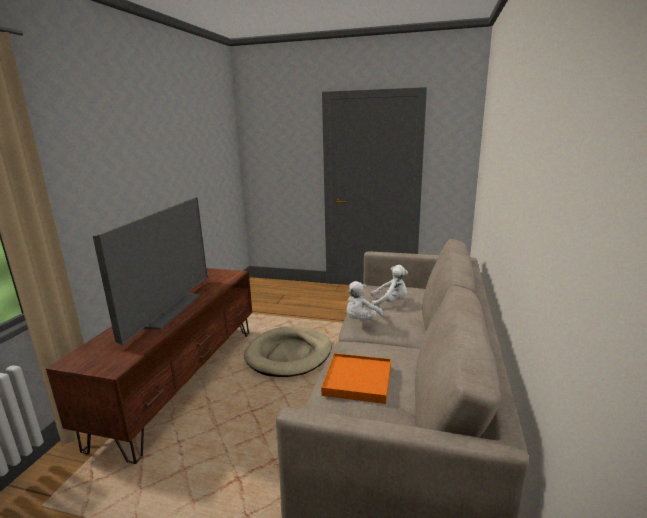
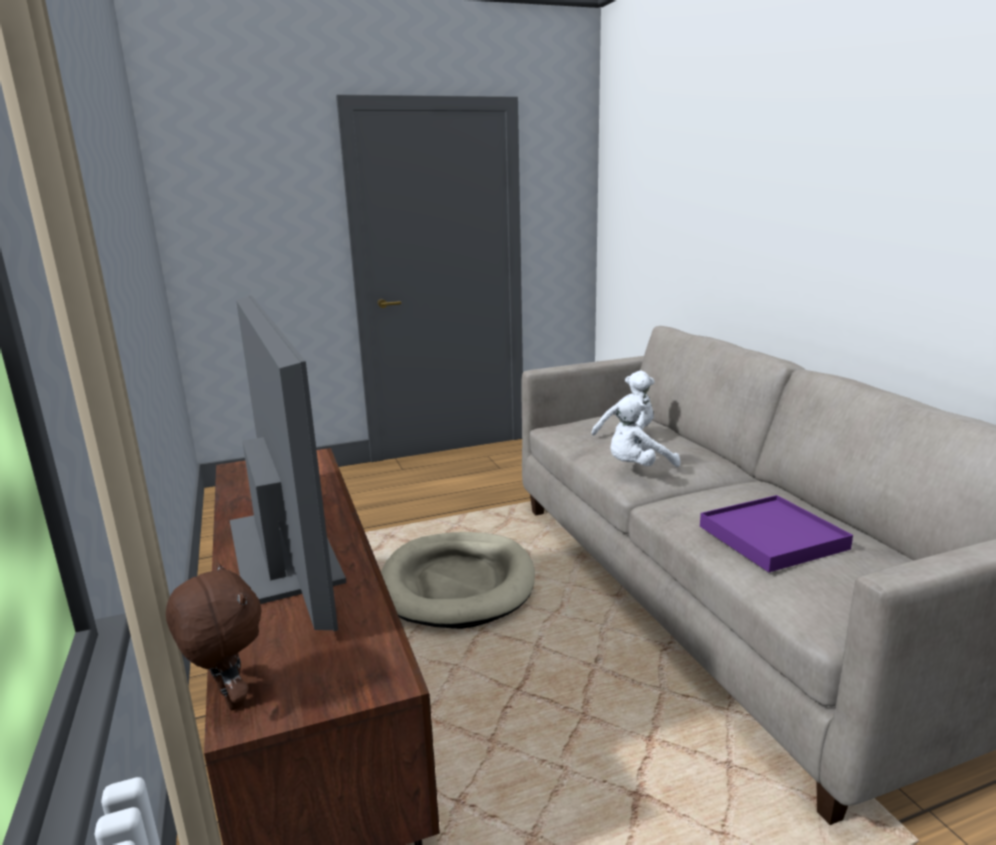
camera: 35 degrees left, 0 degrees up
orange tray [321,353,391,404] -> purple tray [700,495,853,572]
white plush toy [347,281,383,320] -> white plush toy turned 60 degrees clockwise [610,397,681,467]
none -> brown plush toy [166,563,261,710]

